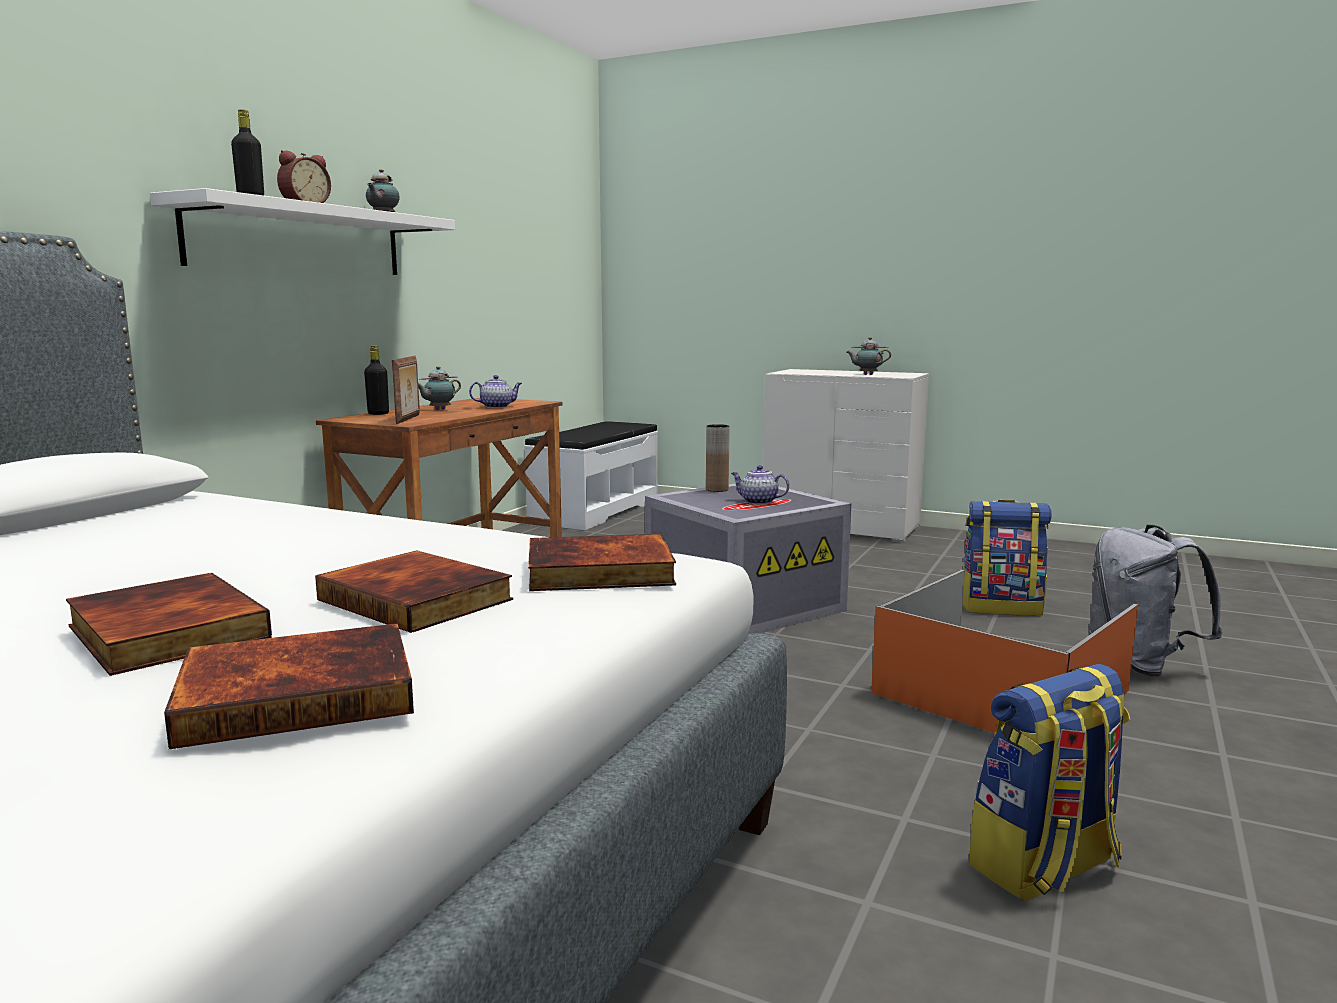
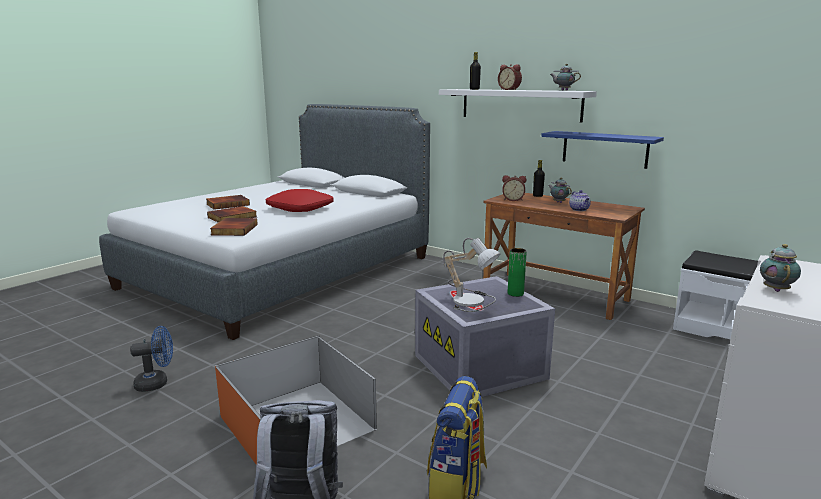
camera: 100 degrees right, 5 degrees up
book [164,624,414,749] -> none
picture frame [392,356,420,424] -> alarm clock [502,175,527,201]
brown vase [706,424,730,492] -> green vase [508,248,527,297]
teapot [731,465,789,505] -> table lamp [443,238,500,312]
backpack [969,664,1130,901] -> blue fan [130,326,173,392]
none -> red pillow [266,189,334,212]
none -> blue shelf [541,131,664,169]

